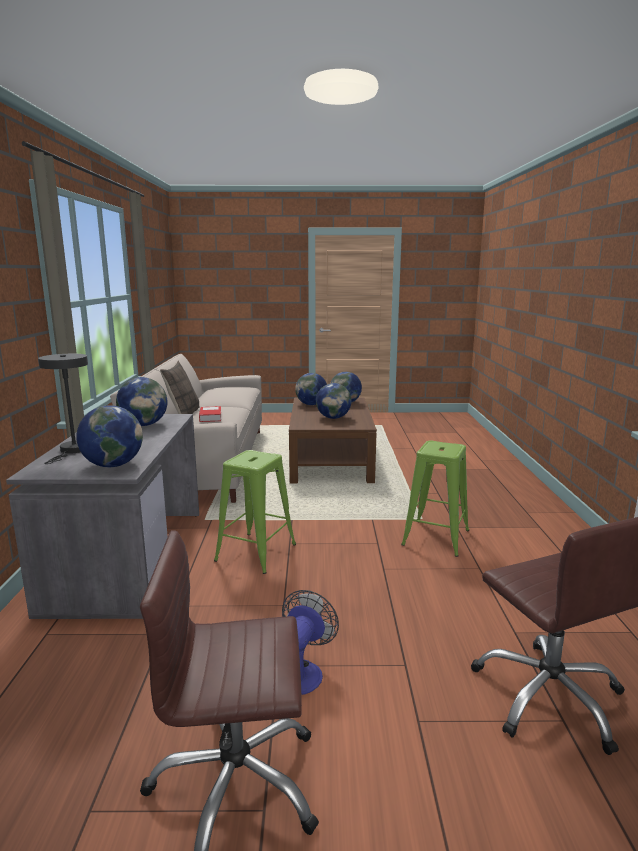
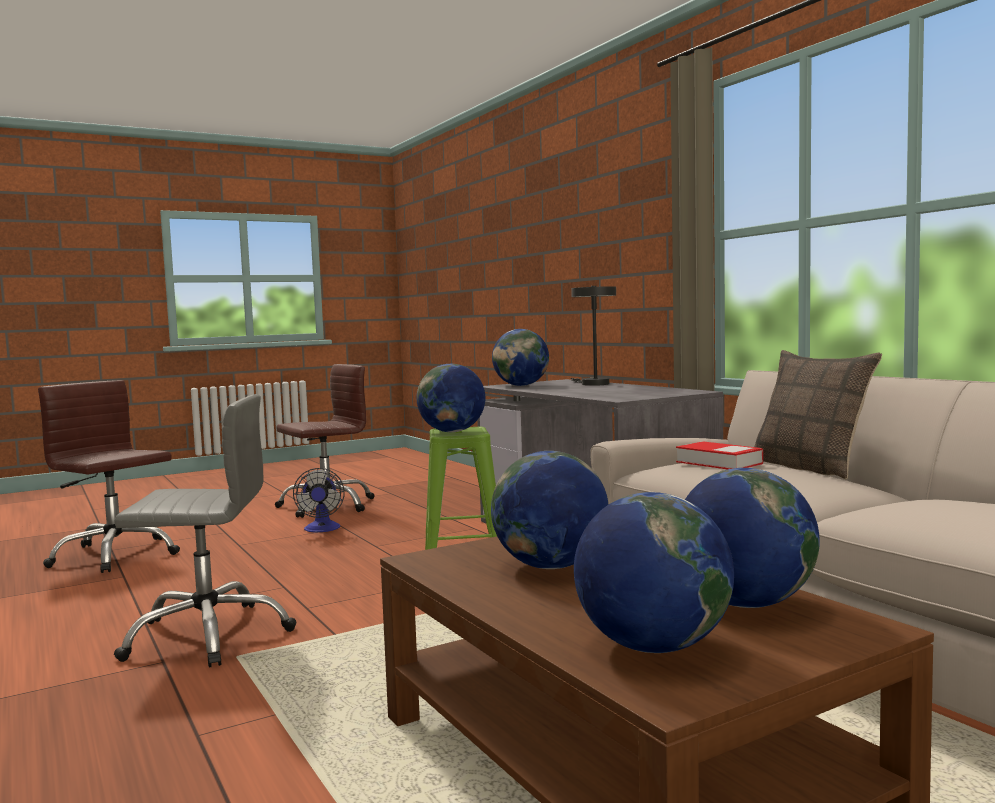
camera: 150 degrees right, 10 degrees down
globe [116,377,167,426] -> globe moved to [417,364,485,432]
green stool [401,441,469,557] -> grey office chair [114,394,297,667]

